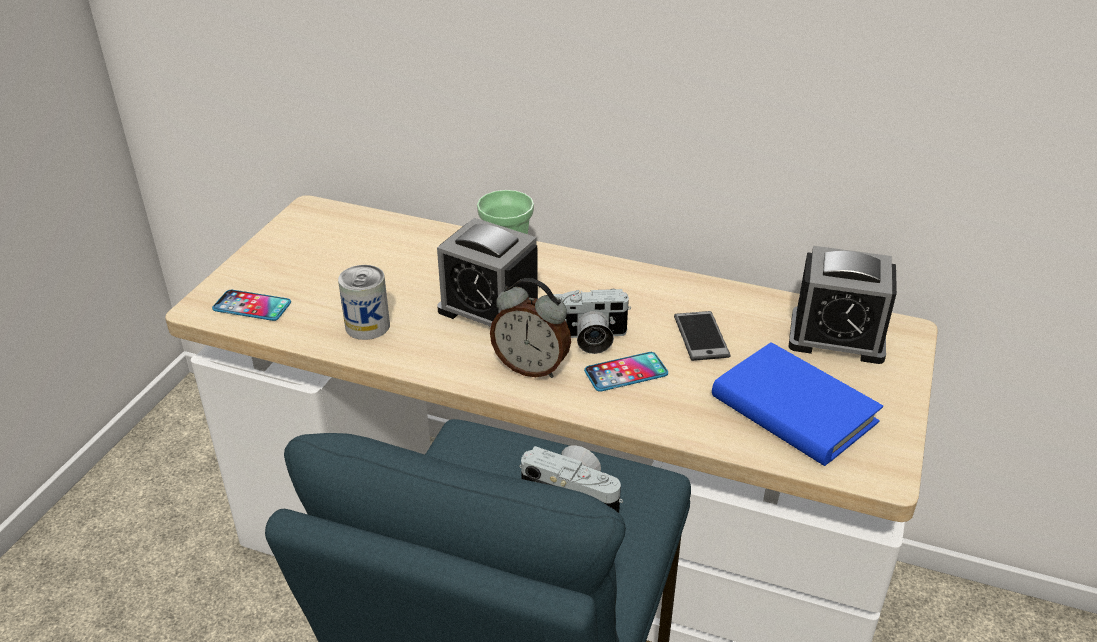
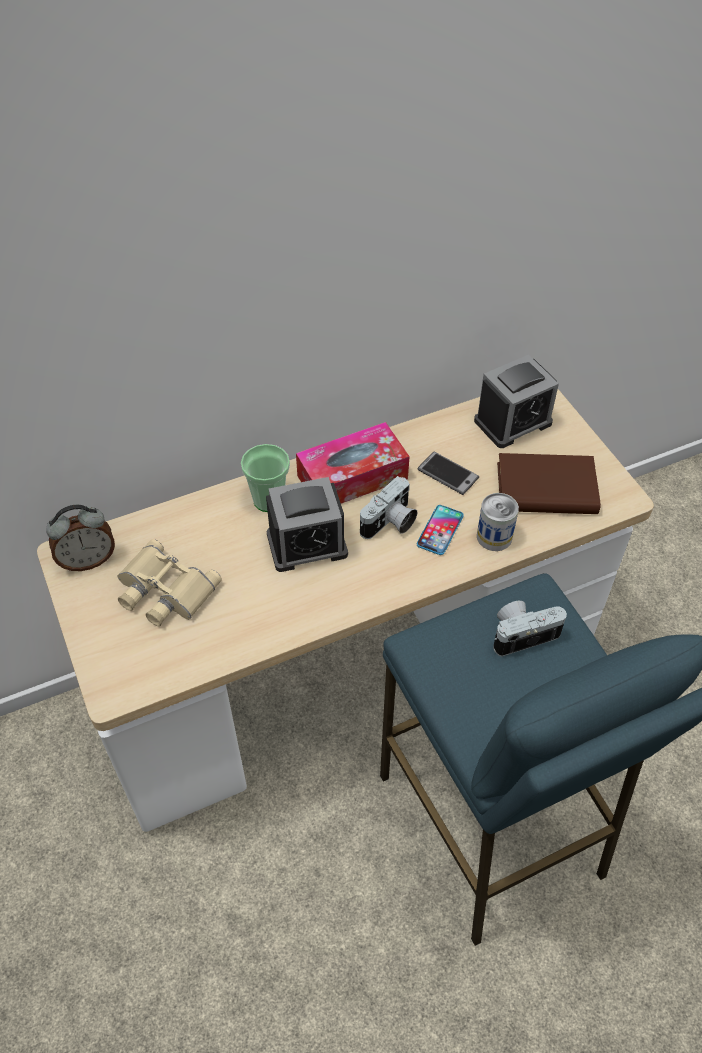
camera: 45 degrees left, 15 degrees up
phone [212,290,291,321] -> none
can [338,265,390,340] -> can moved to [477,493,519,551]
alarm clock [490,278,571,378] -> alarm clock moved to [46,505,115,571]
blue book [712,342,883,466] -> brown book [497,453,601,514]
none -> beige binoculars [118,539,222,626]
none -> tissue box [296,422,410,504]

